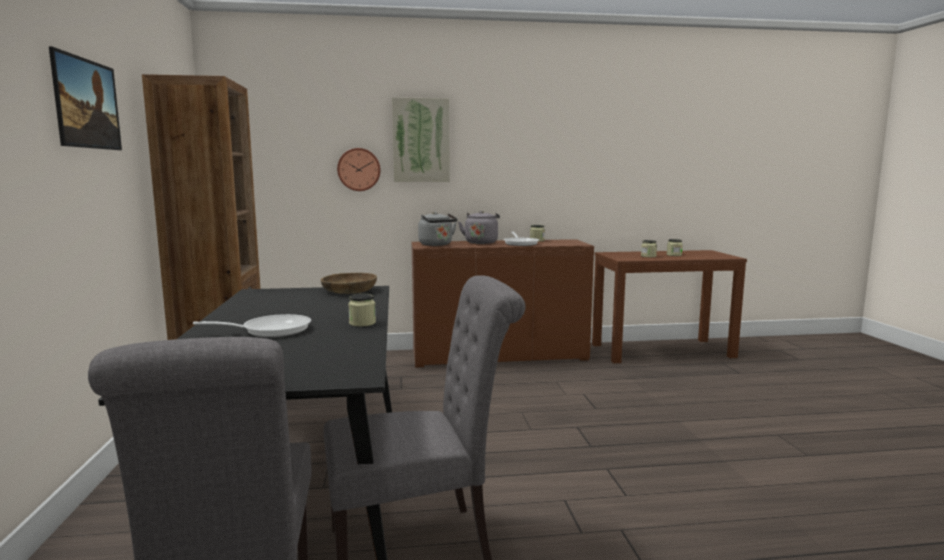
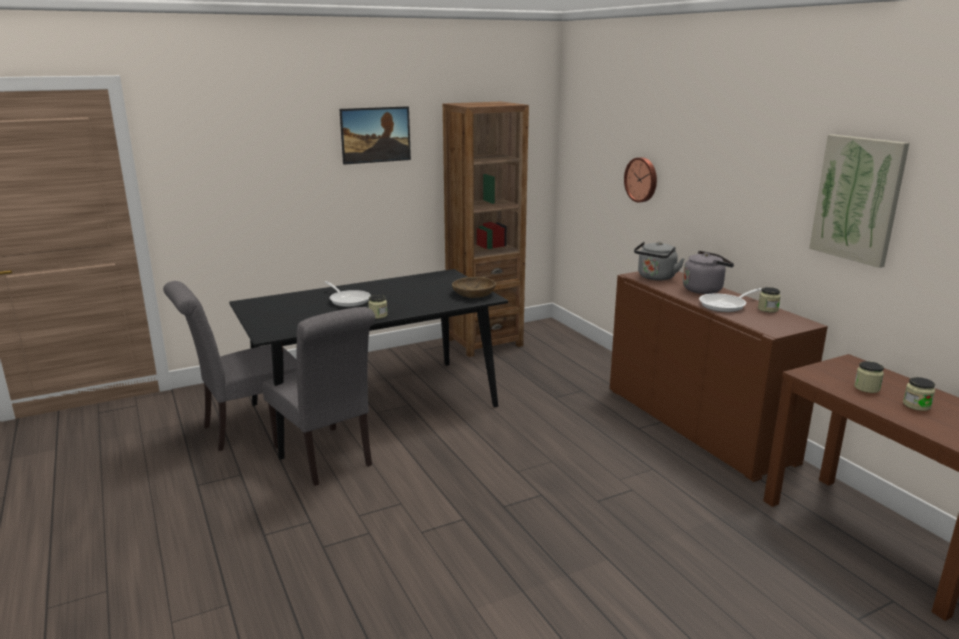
camera: 70 degrees right, 10 degrees up
picture [392,97,450,182] -> picture moved to [809,134,909,268]

